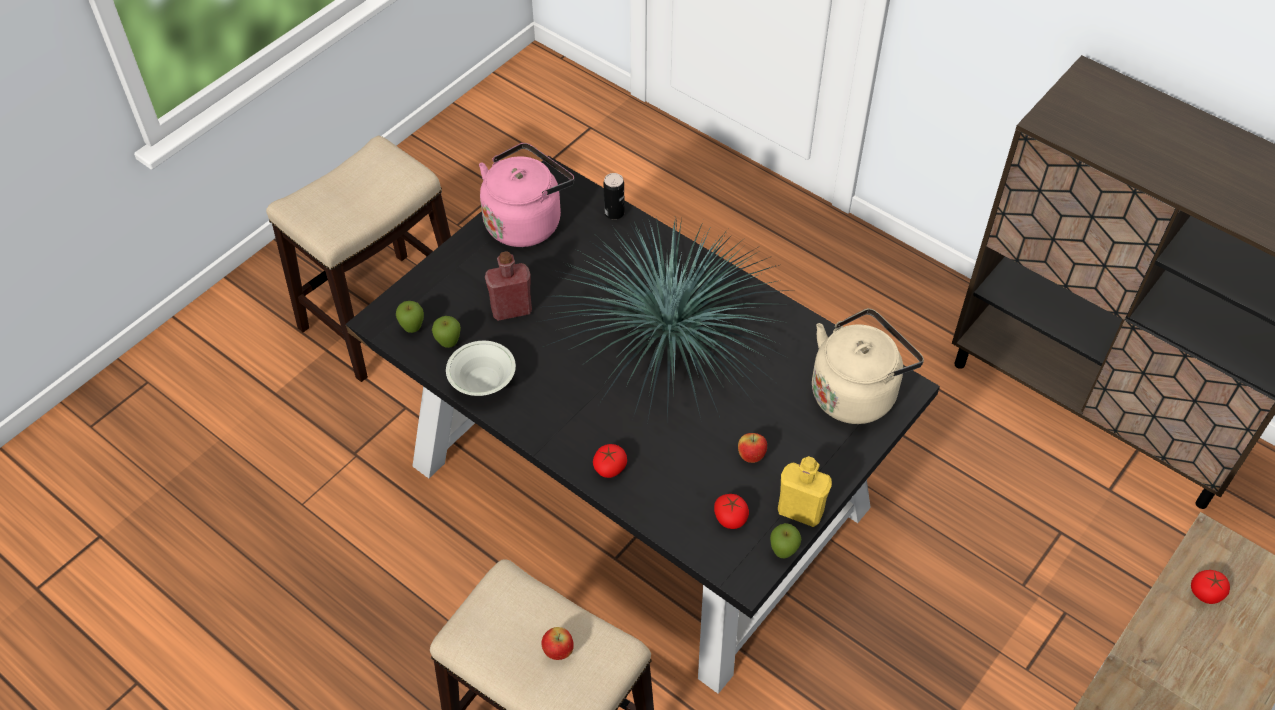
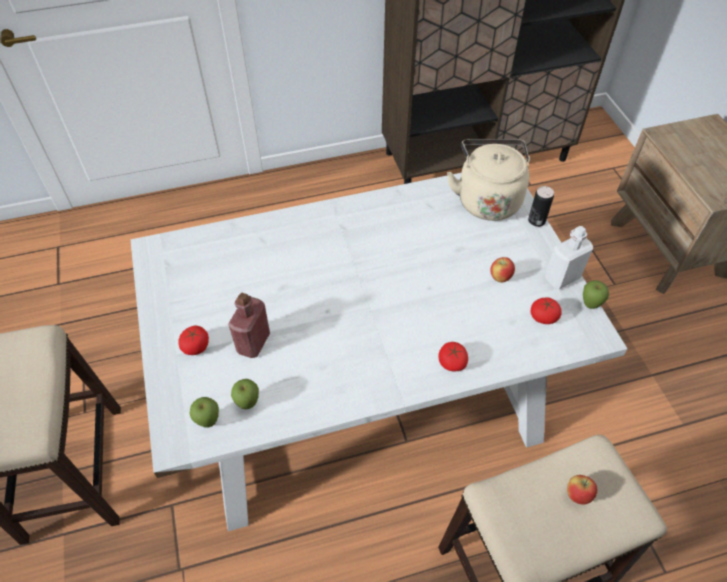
camera: 55 degrees left, 0 degrees up
black dining table [346,156,940,694] -> white dining table [131,173,628,531]
white bowl [446,341,516,396] -> none
pink kettle [479,143,574,247] -> none
potted plant [538,215,793,423] -> none
can [604,173,625,220] -> can moved to [528,186,554,227]
yellow bottle [778,456,832,527] -> white bottle [545,226,593,289]
tomato [1191,570,1230,604] -> tomato moved to [178,326,209,355]

